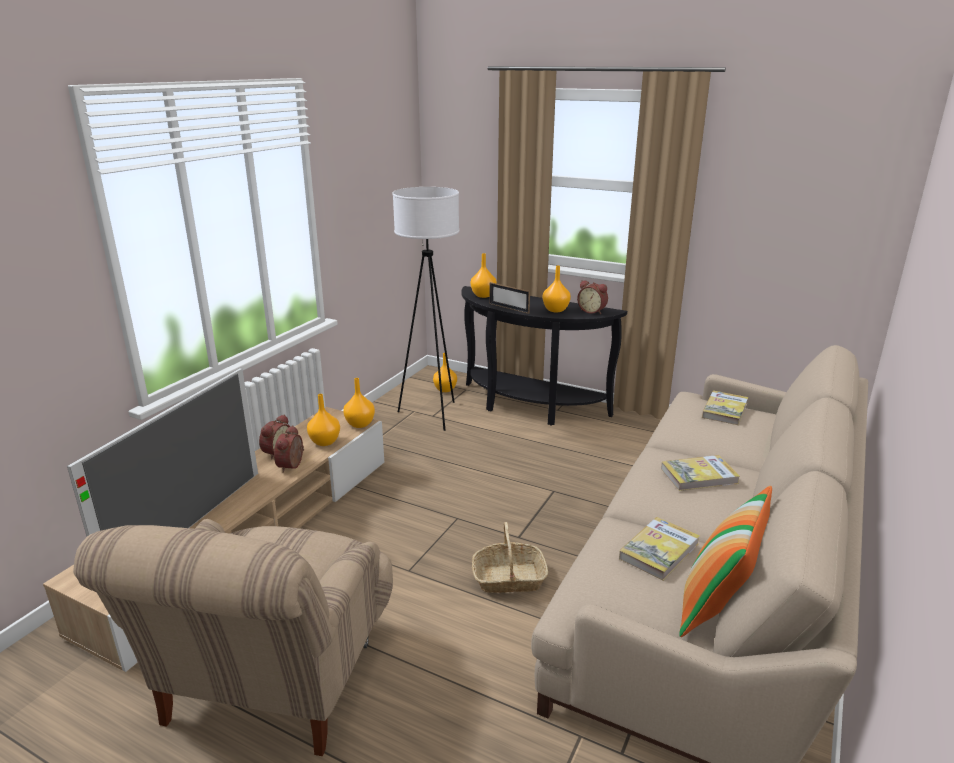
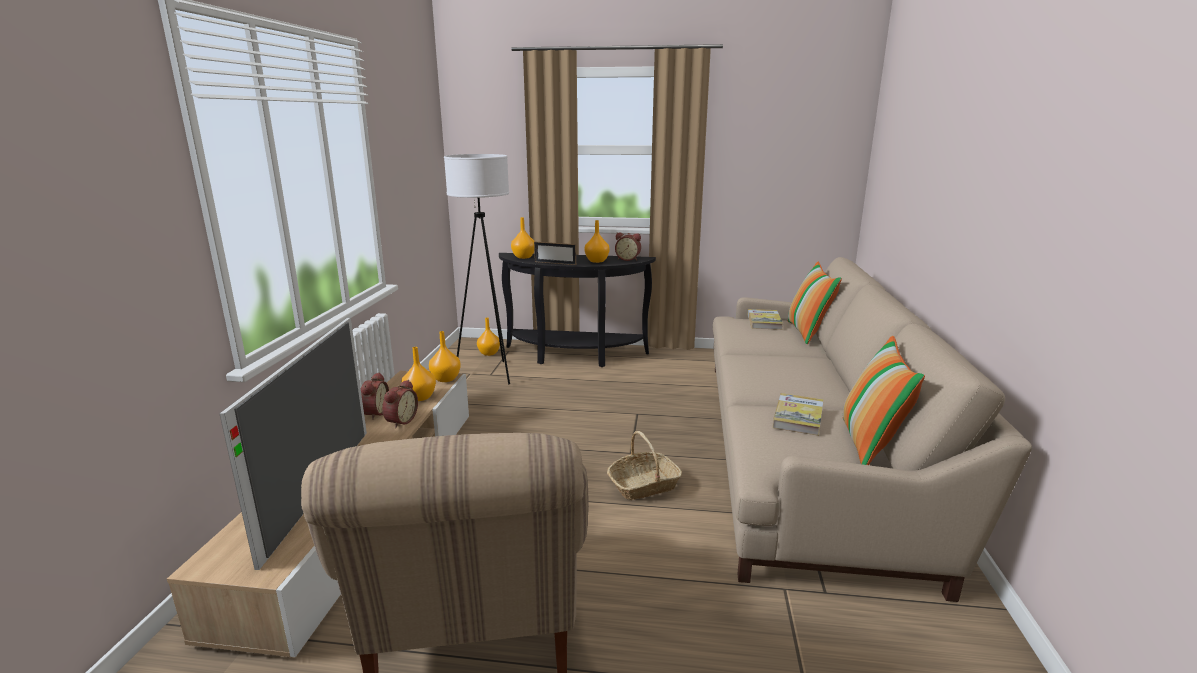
camera: 20 degrees left, 5 degrees down
alarm clock [274,425,304,473] -> alarm clock turned 150 degrees counterclockwise [382,380,418,428]
book [661,455,740,491] -> none
none -> pillow [788,261,842,344]

